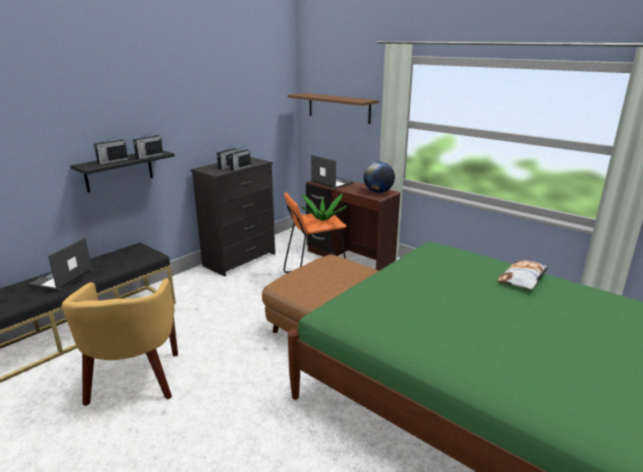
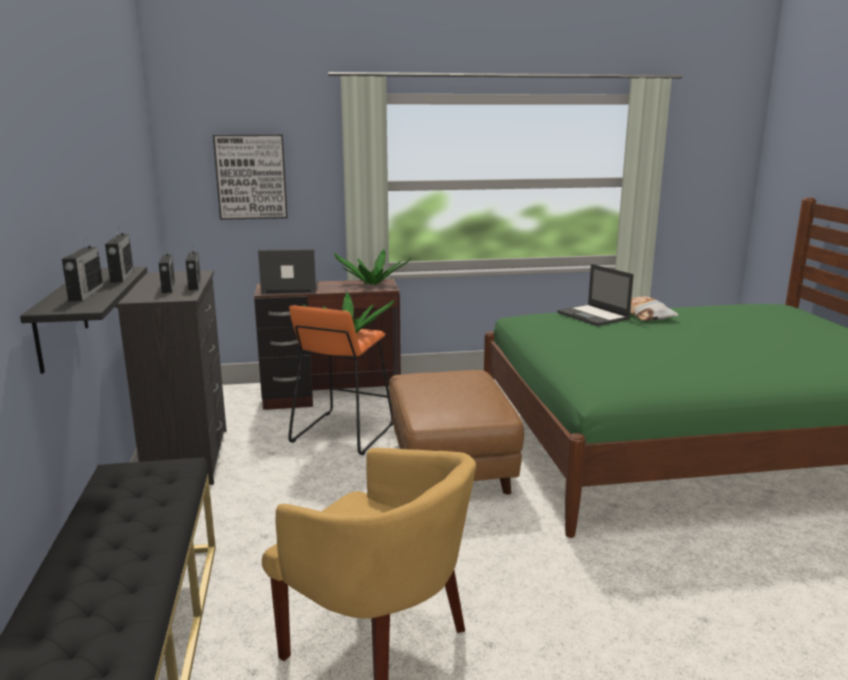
camera: 50 degrees left, 5 degrees down
laptop [28,237,93,291] -> laptop moved to [557,264,634,326]
brown shelf [288,93,379,124] -> picture [213,134,288,220]
globe [364,161,395,193] -> potted plant [334,249,411,285]

